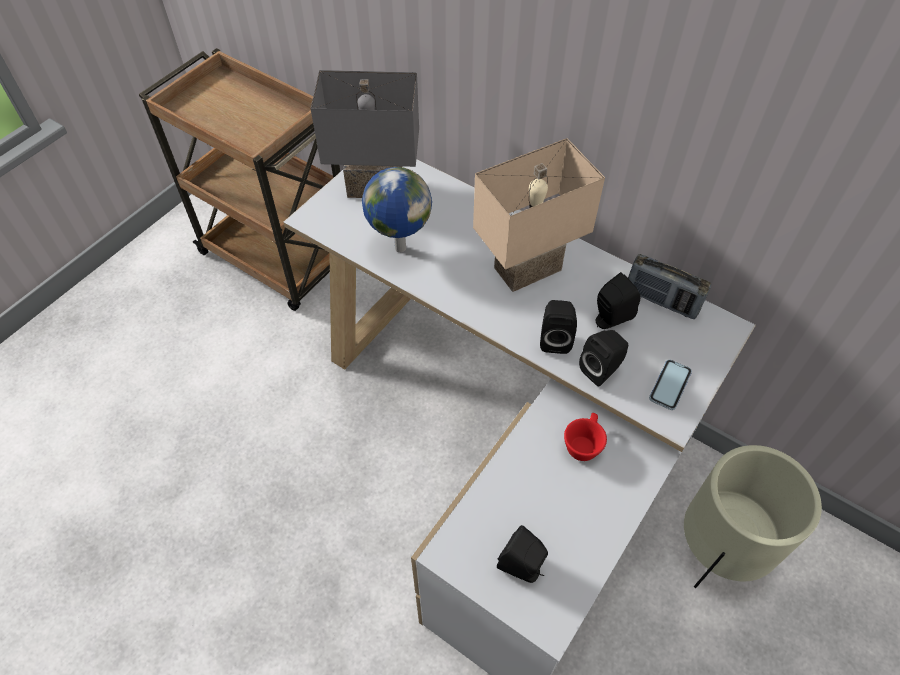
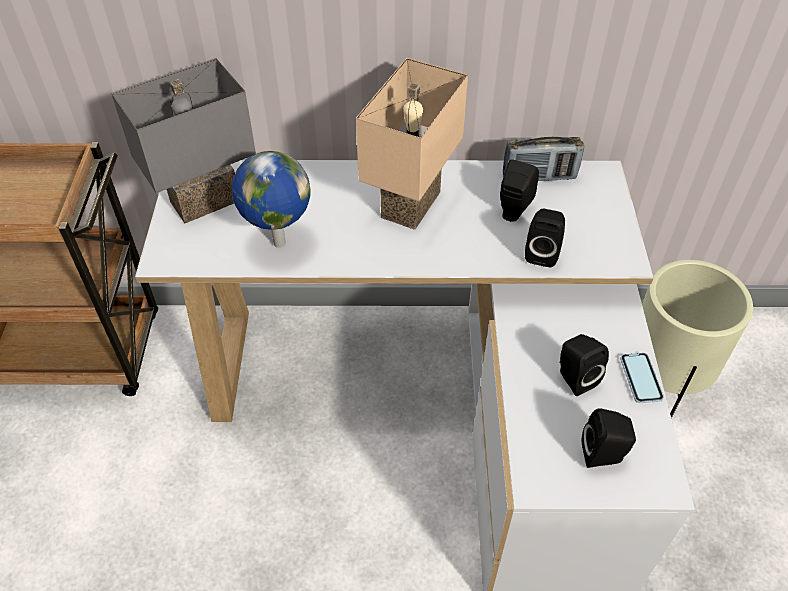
camera: 35 degrees left, 5 degrees down
black speaker [540,300,577,354] -> black speaker moved to [559,334,609,396]
red cup [564,413,607,461] -> none
phone [649,360,692,410] -> phone moved to [620,353,664,403]

